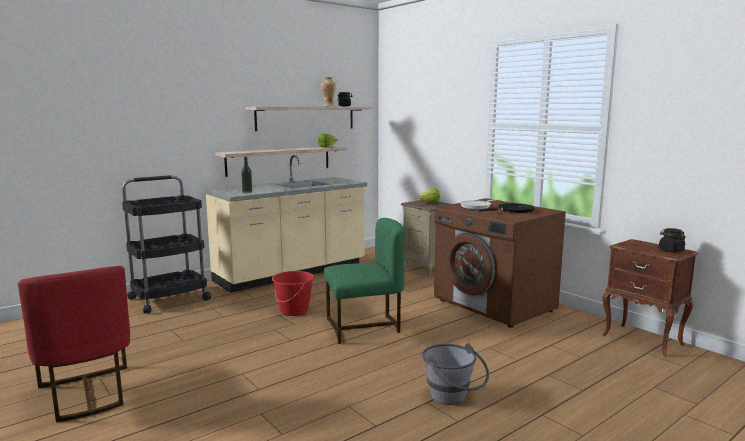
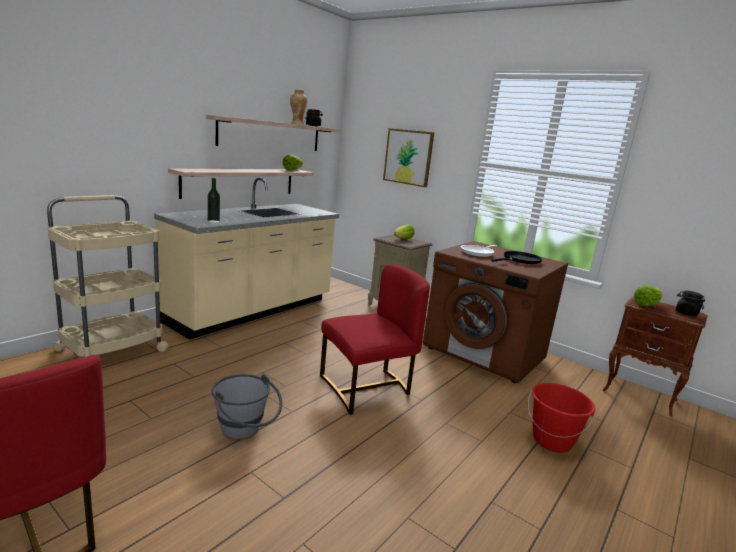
camera: 15 degrees left, 5 degrees up
black cart [122,175,211,314] -> beige cart [47,195,168,357]
red bucket [272,271,315,316] -> red bucket moved to [528,383,595,453]
green chair [324,218,405,344] -> red chair [320,264,430,415]
grey bucket [422,343,489,405] -> grey bucket moved to [212,374,282,440]
none -> picture [383,128,434,187]
none -> lettuce [634,285,662,306]

